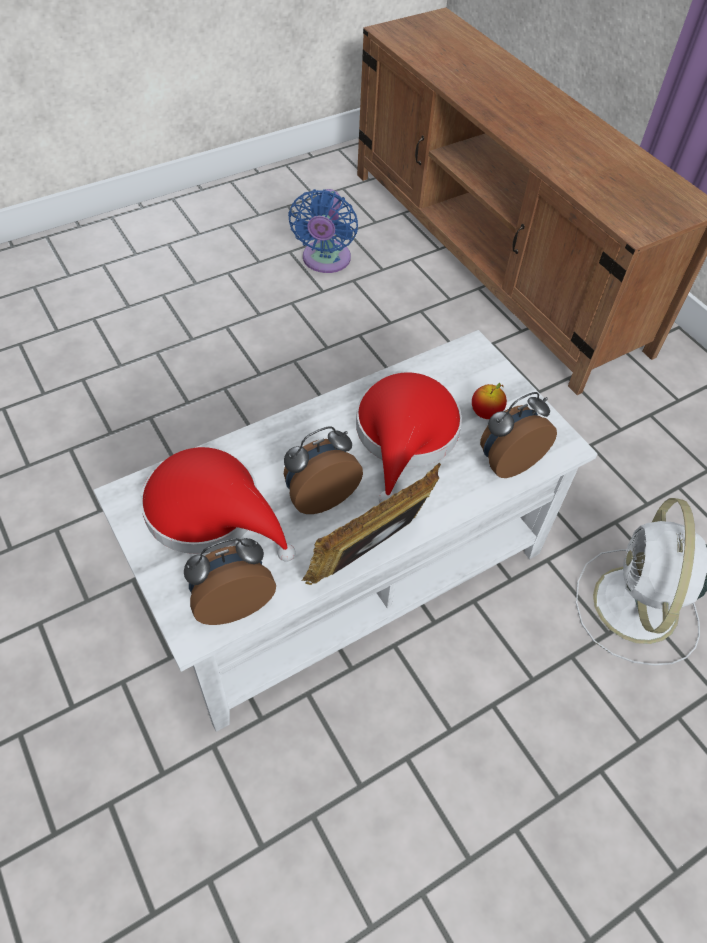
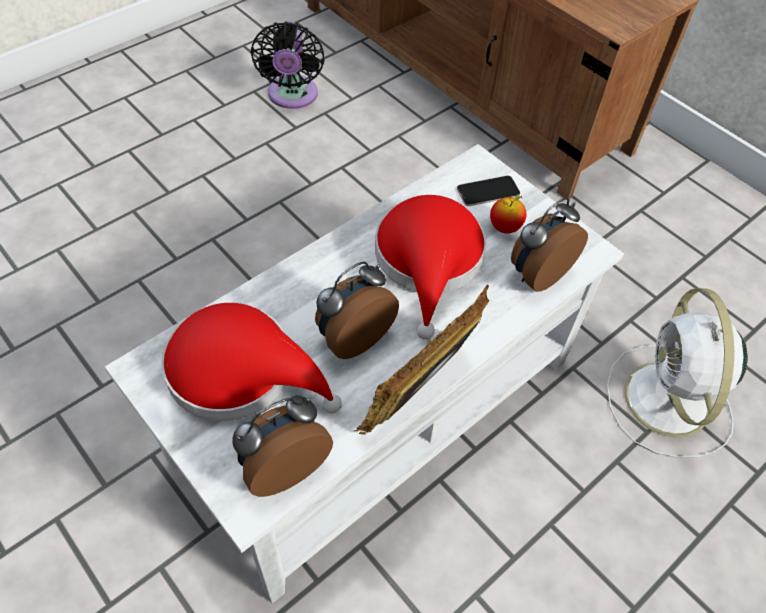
camera: 10 degrees left, 0 degrees up
blue fan [288,189,358,273] -> black fan [251,21,324,109]
none -> phone [457,176,520,206]

